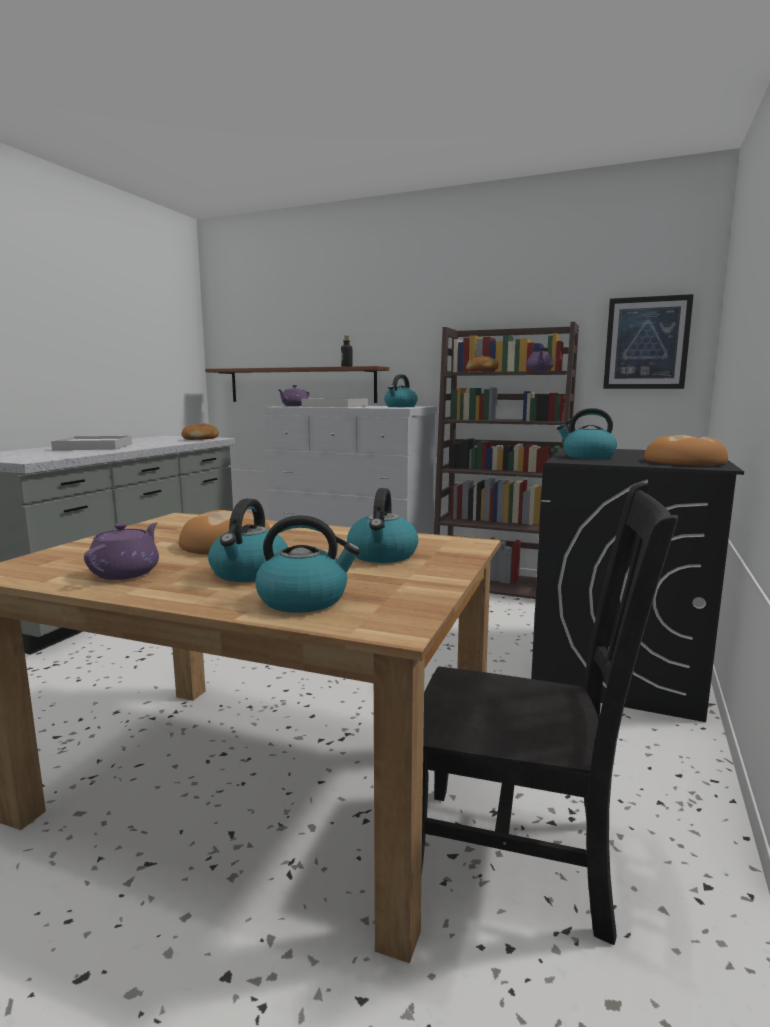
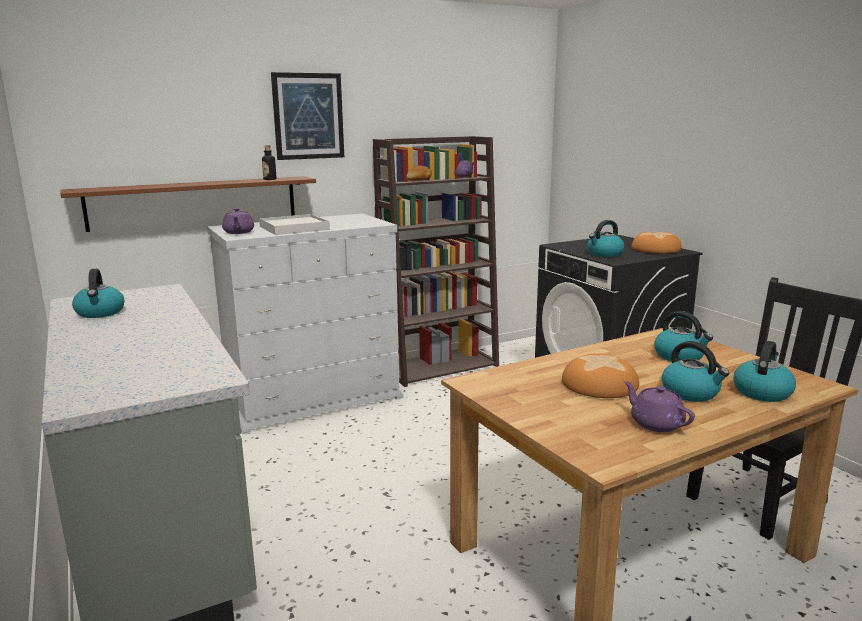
camera: 50 degrees left, 5 degrees up
white tray [51,436,132,450] -> none
bread [181,423,219,440] -> none
kettle [384,374,418,407] -> kettle moved to [72,269,124,318]
picture [603,294,694,389] -> picture moved to [271,72,344,160]

